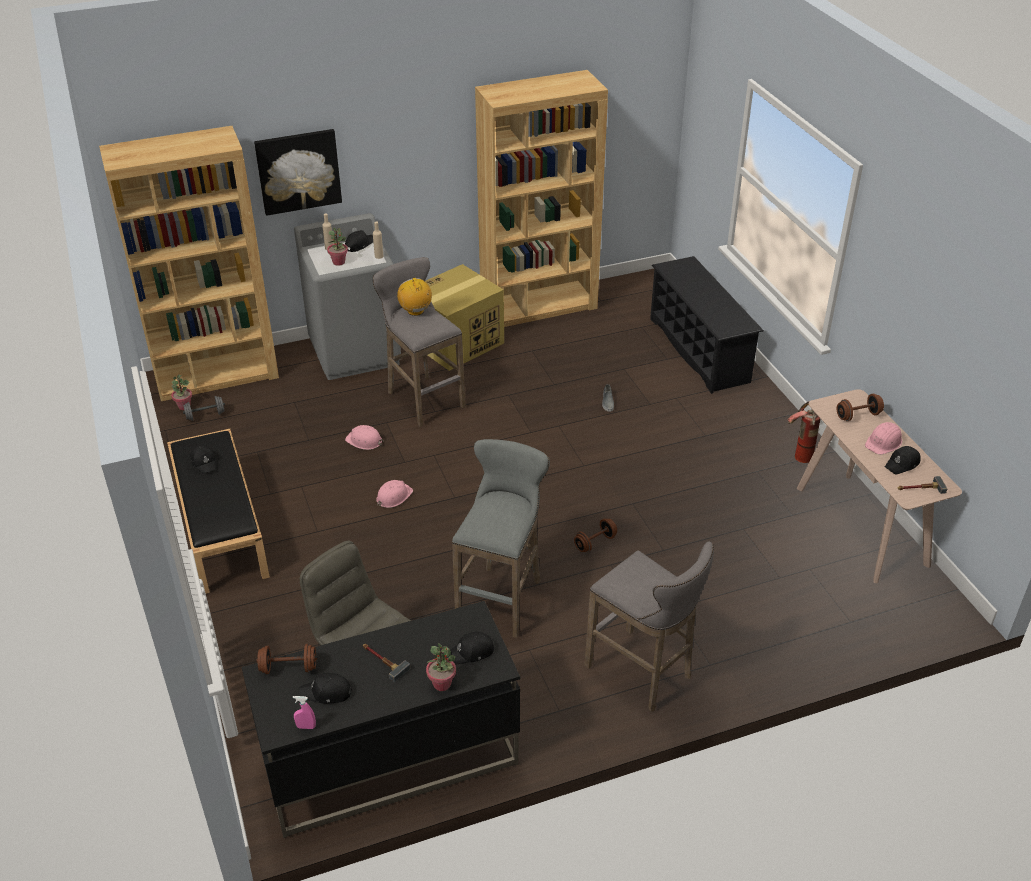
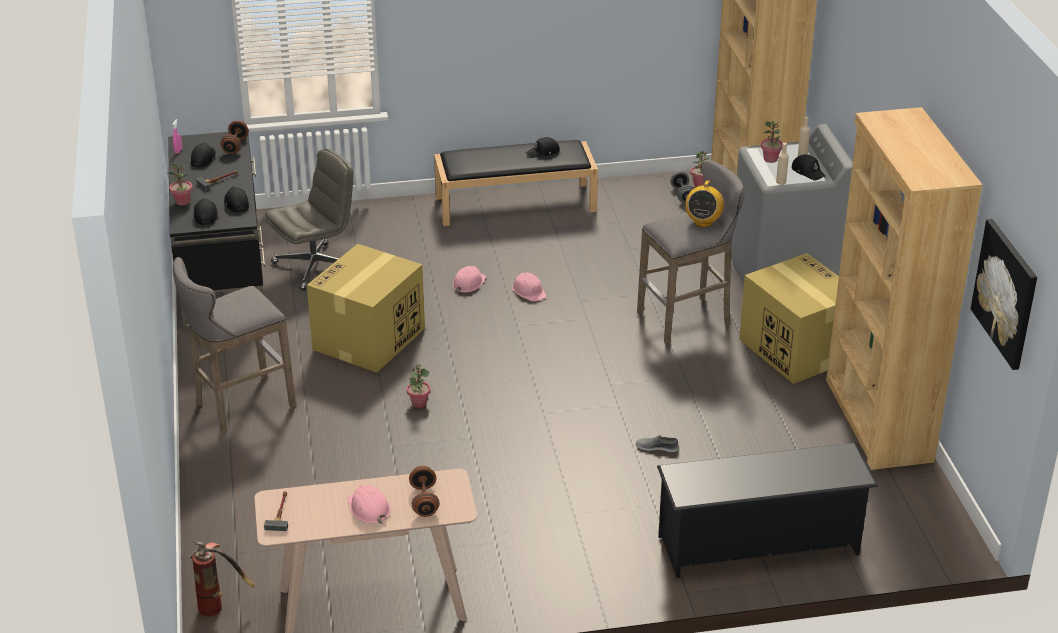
camera: 100 degrees right, 5 degrees down
picture [254,129,342,216] -> picture moved to [971,219,1037,370]
pink hard hat [345,425,384,450] -> pink hard hat moved to [453,266,486,292]
radio [397,278,432,316] -> radio turned 120 degrees clockwise [685,180,724,227]
grey stool [452,439,550,638] -> cardboard box [307,244,425,373]
brown dumbbell [574,519,617,552] -> potted plant [407,364,431,408]
fire extinguisher [788,401,820,463] -> fire extinguisher moved to [189,542,255,617]
black cap [885,446,921,474] -> black cap moved to [224,186,249,212]

